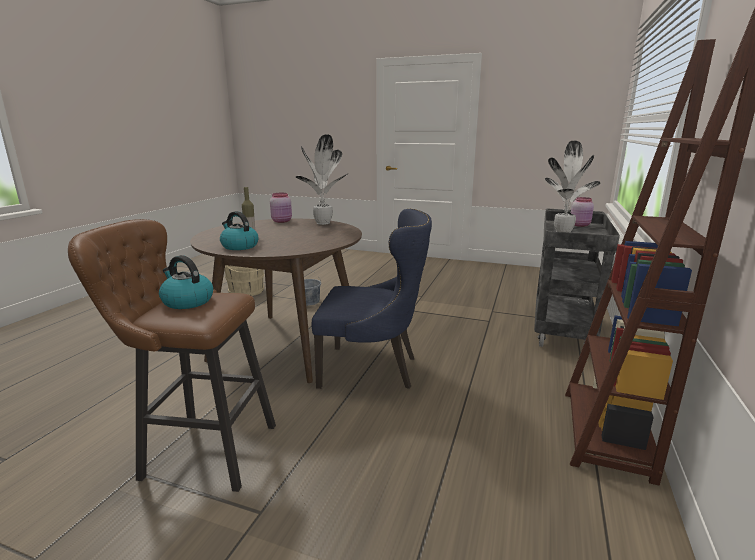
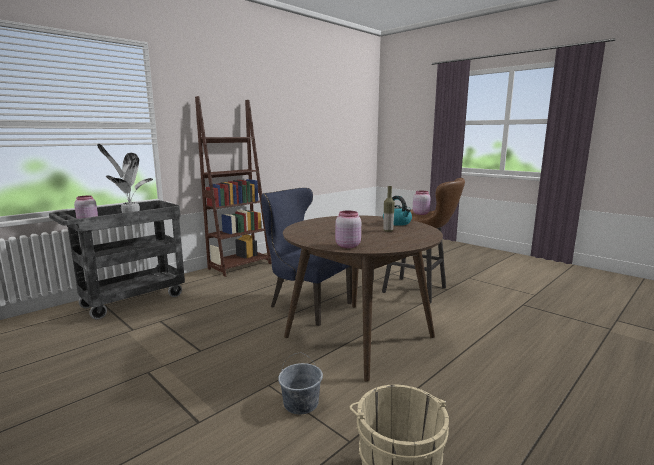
camera: 155 degrees left, 5 degrees down
kettle [159,255,213,309] -> pink jar [413,191,431,215]
potted plant [296,134,349,225] -> none

